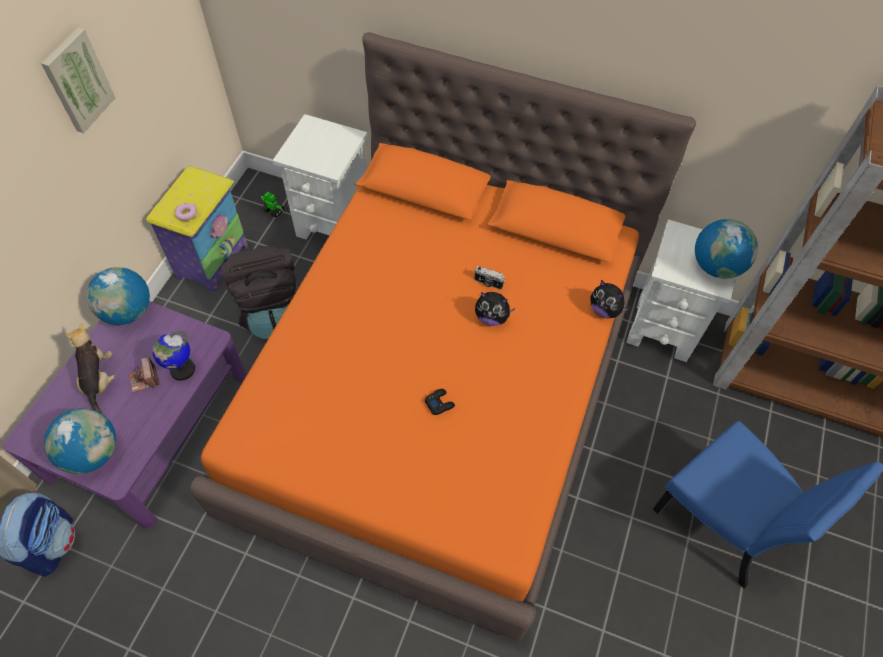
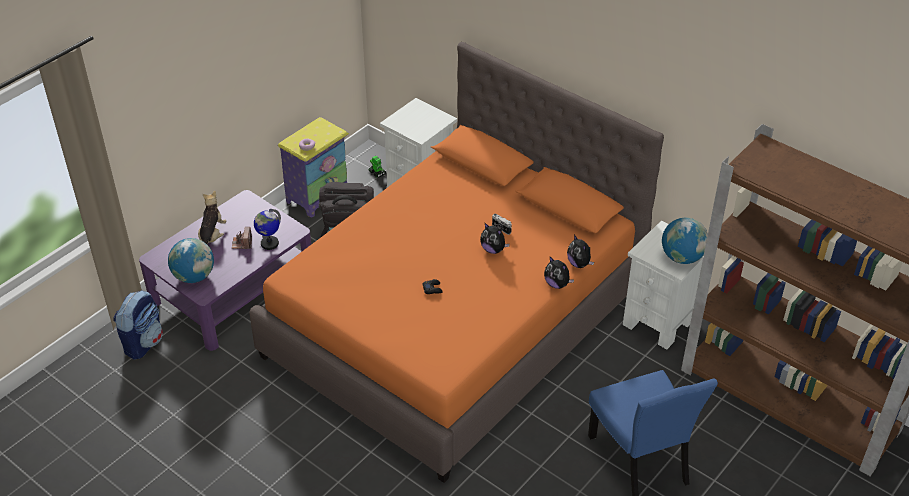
camera: 20 degrees right, 15 degrees down
picture [41,27,115,133] -> none
globe [87,267,150,325] -> none
none -> plush toy [544,257,574,289]

